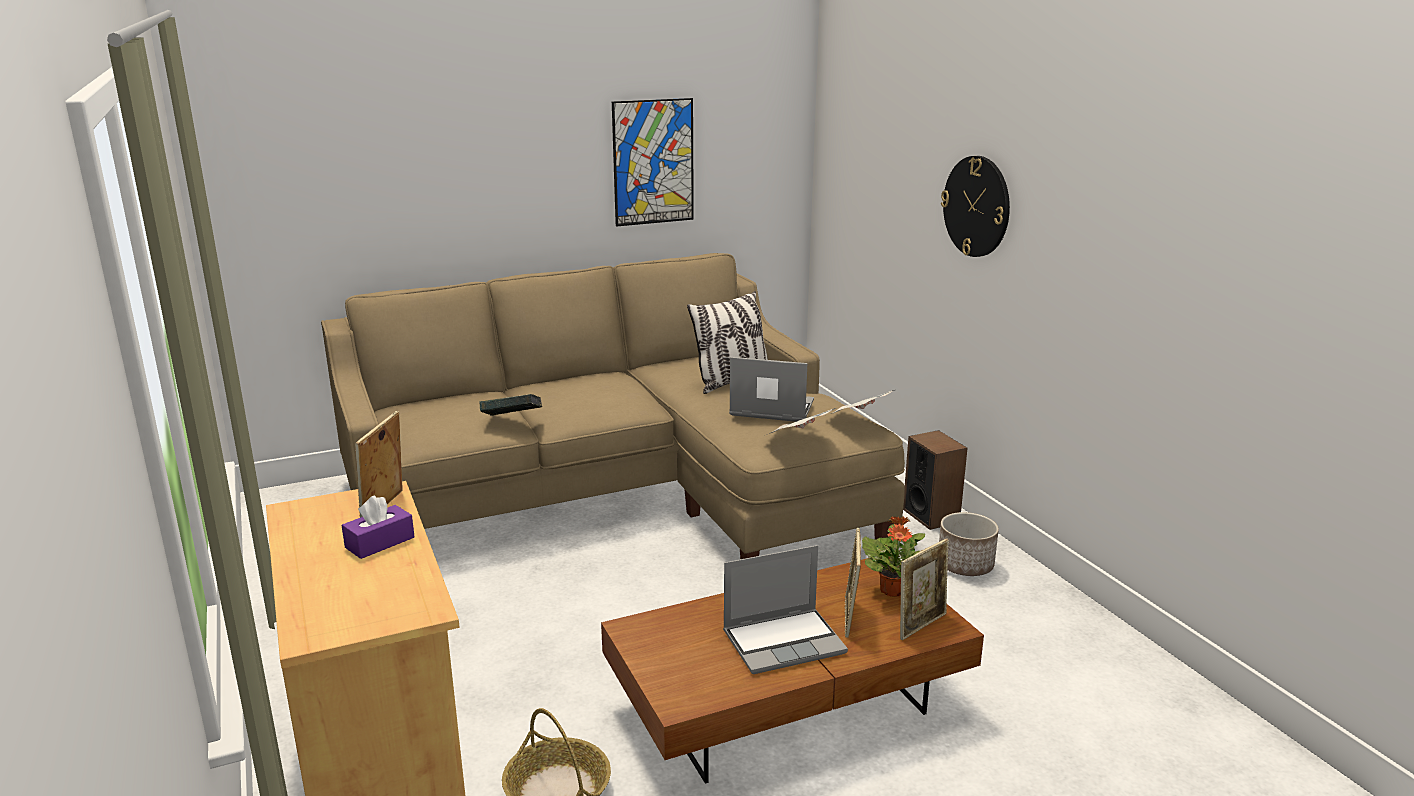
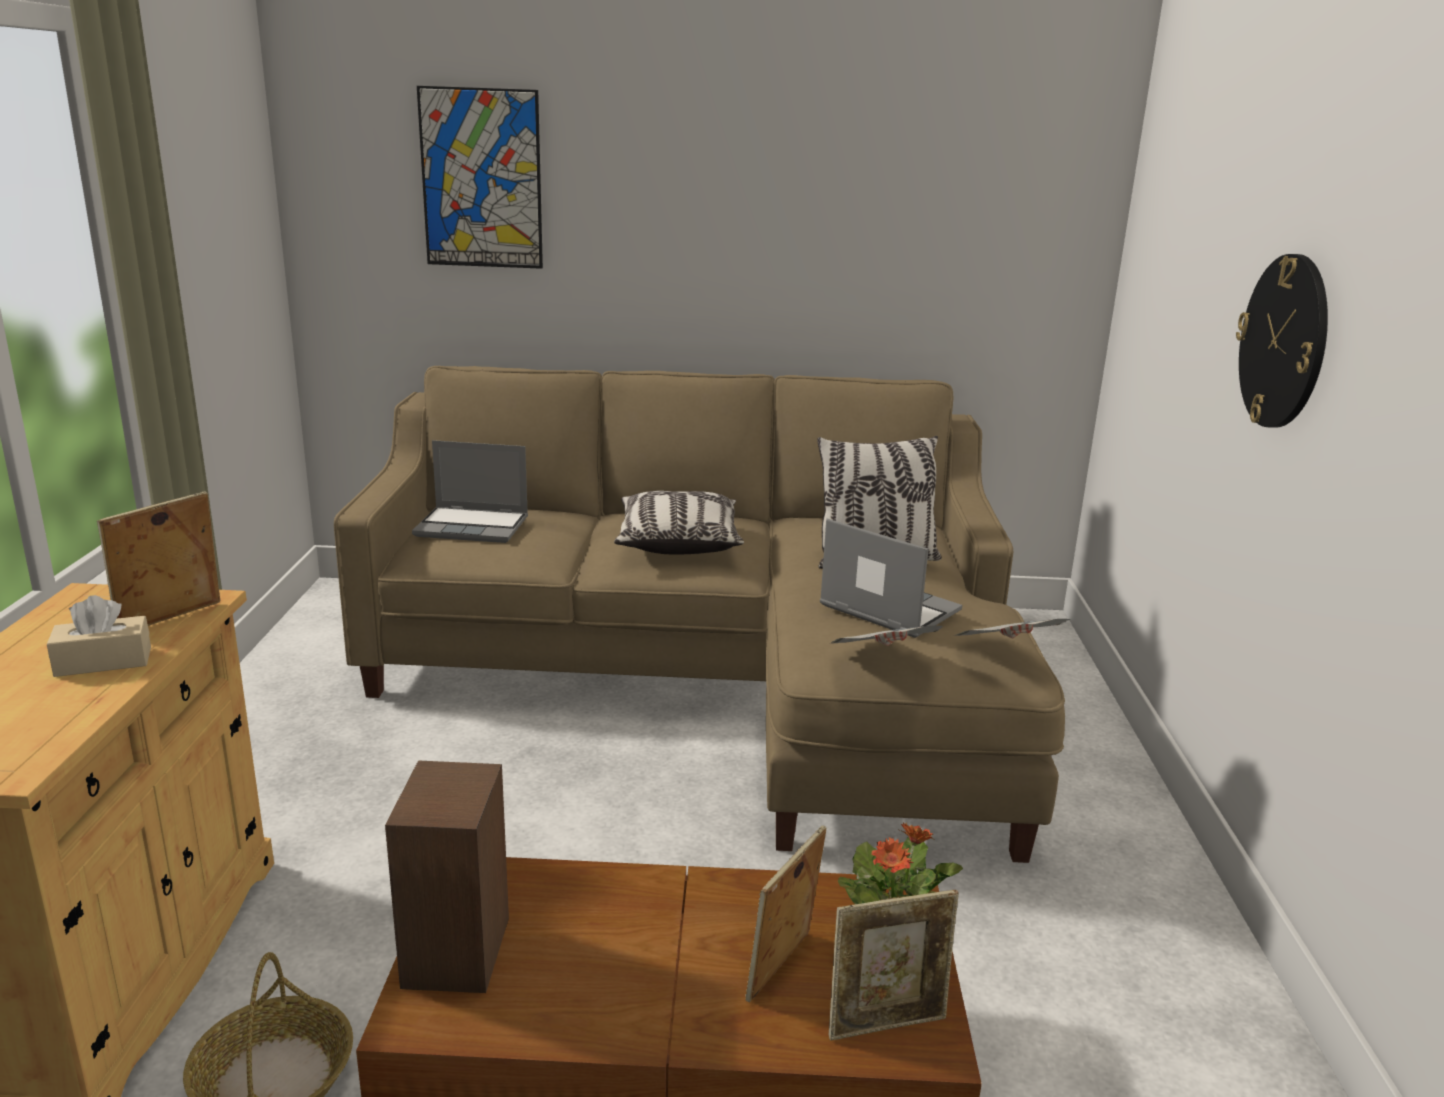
camera: 25 degrees right, 0 degrees up
purple tissue box [342,495,415,559] -> beige tissue box [47,595,151,677]
book [479,394,542,416] -> none
picture [612,98,694,227] -> picture moved to [417,86,543,269]
laptop [723,545,848,674] -> laptop moved to [412,440,528,543]
speaker [903,430,968,530] -> speaker moved to [385,760,509,993]
planter [939,512,999,576] -> none
none -> pillow [614,491,744,555]

